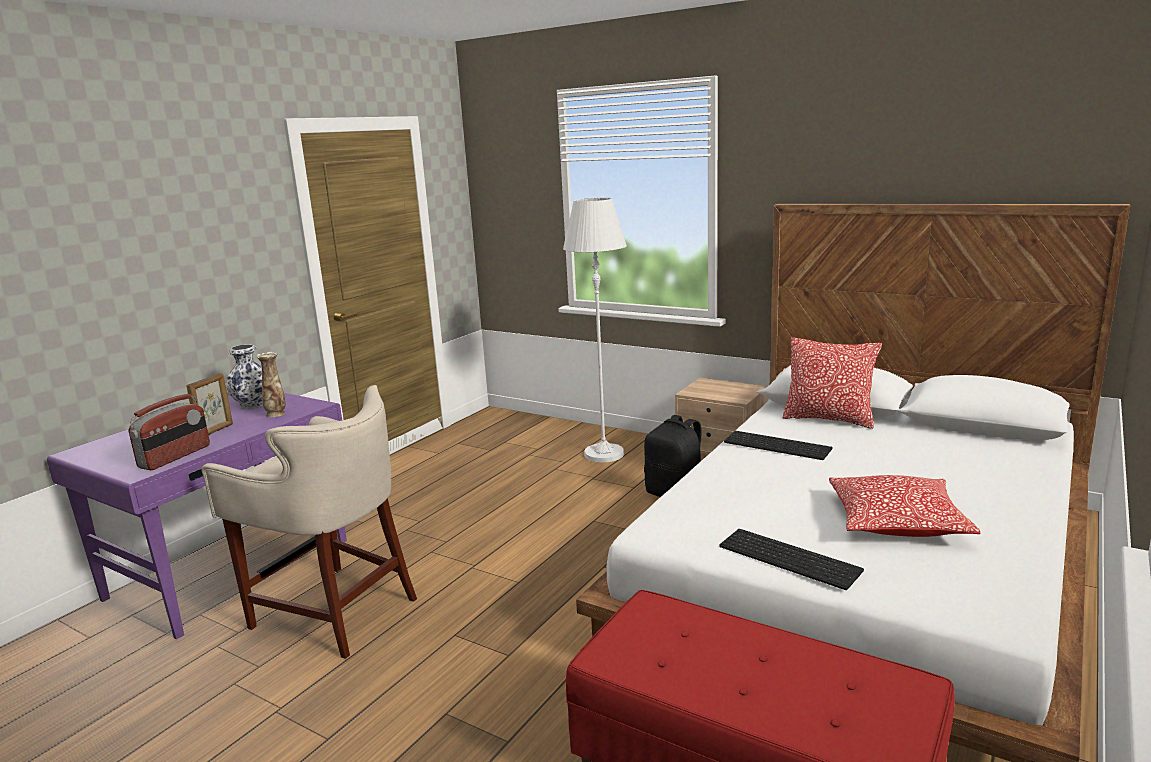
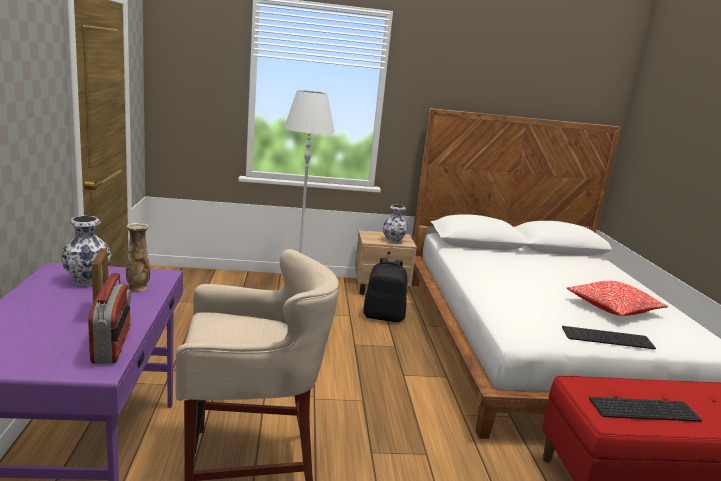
camera: 40 degrees left, 0 degrees up
keyboard [724,431,832,460] -> keyboard moved to [589,397,702,422]
pillow [782,337,882,429] -> none
none -> vase [383,204,408,244]

